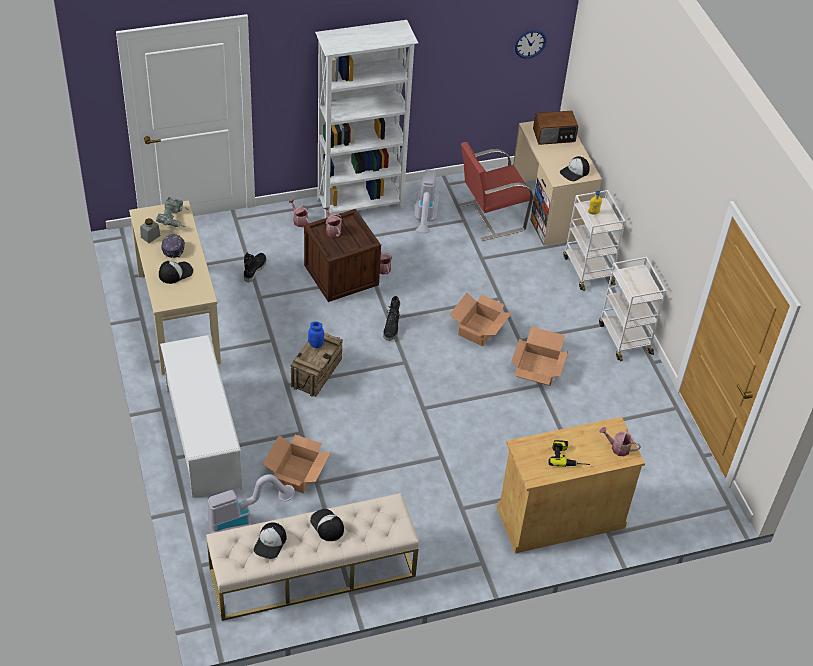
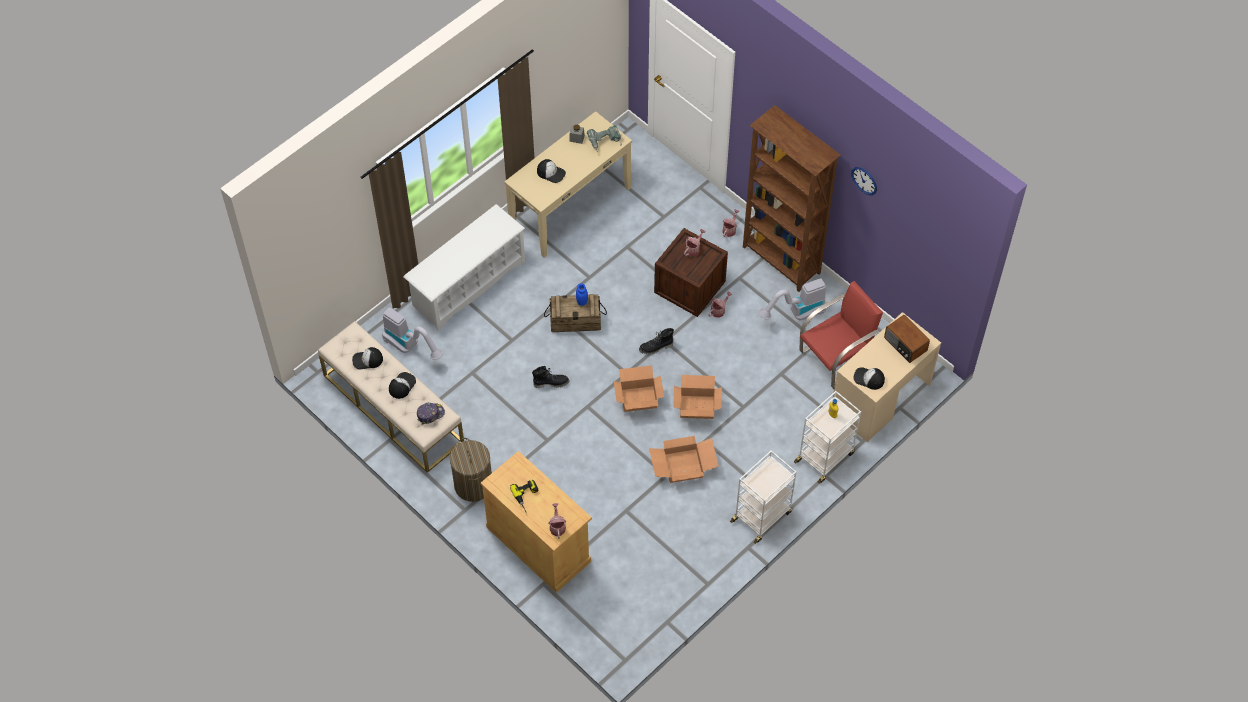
camera: 65 degrees right, 10 degrees up
cap [161,234,185,258] -> cap moved to [417,402,445,424]
black boot [244,252,266,283] -> black boot moved to [532,366,569,388]
cardboard box [263,435,331,493] -> cardboard box moved to [614,366,664,412]
white bookcase [315,20,418,218] -> brown bookcase [743,105,840,292]
red chair [459,142,534,241] -> red chair turned 105 degrees clockwise [800,281,883,389]
wall clock [515,30,546,58] -> wall clock moved to [851,167,877,195]
none -> laundry basket [450,438,492,502]

